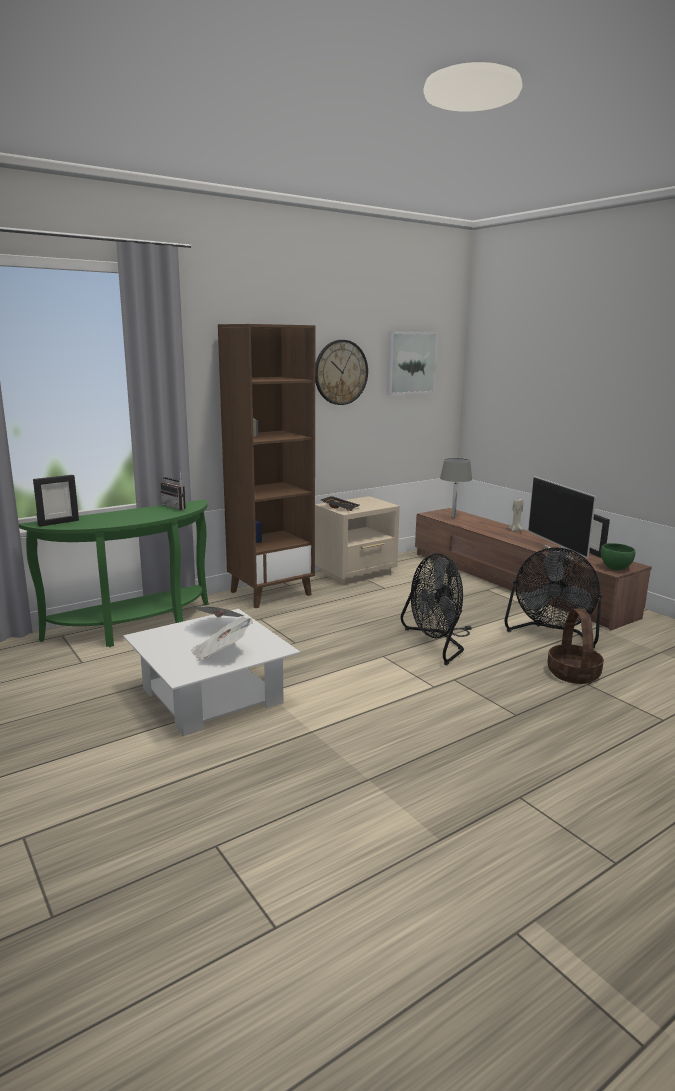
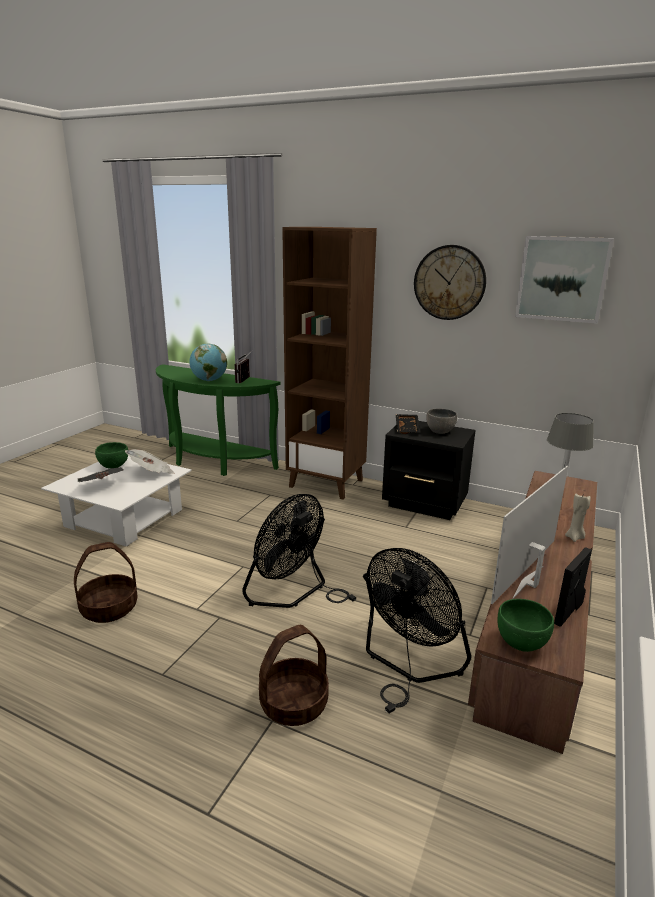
camera: 60 degrees right, 5 degrees up
picture frame [33,475,79,527] -> none
beige nightstand [315,496,400,584] -> black nightstand [382,421,476,520]
black fan [505,548,603,648] -> black fan turned 135 degrees clockwise [363,548,471,714]
none -> basket [74,542,138,623]
none -> green bowl [95,442,128,469]
none -> globe [189,344,227,381]
none -> grey bowl [426,409,457,434]

